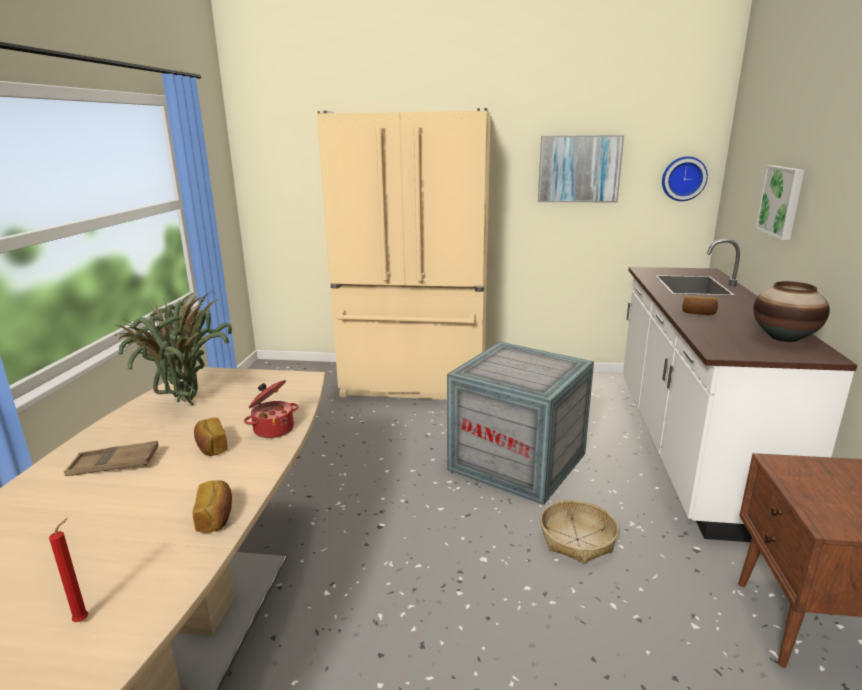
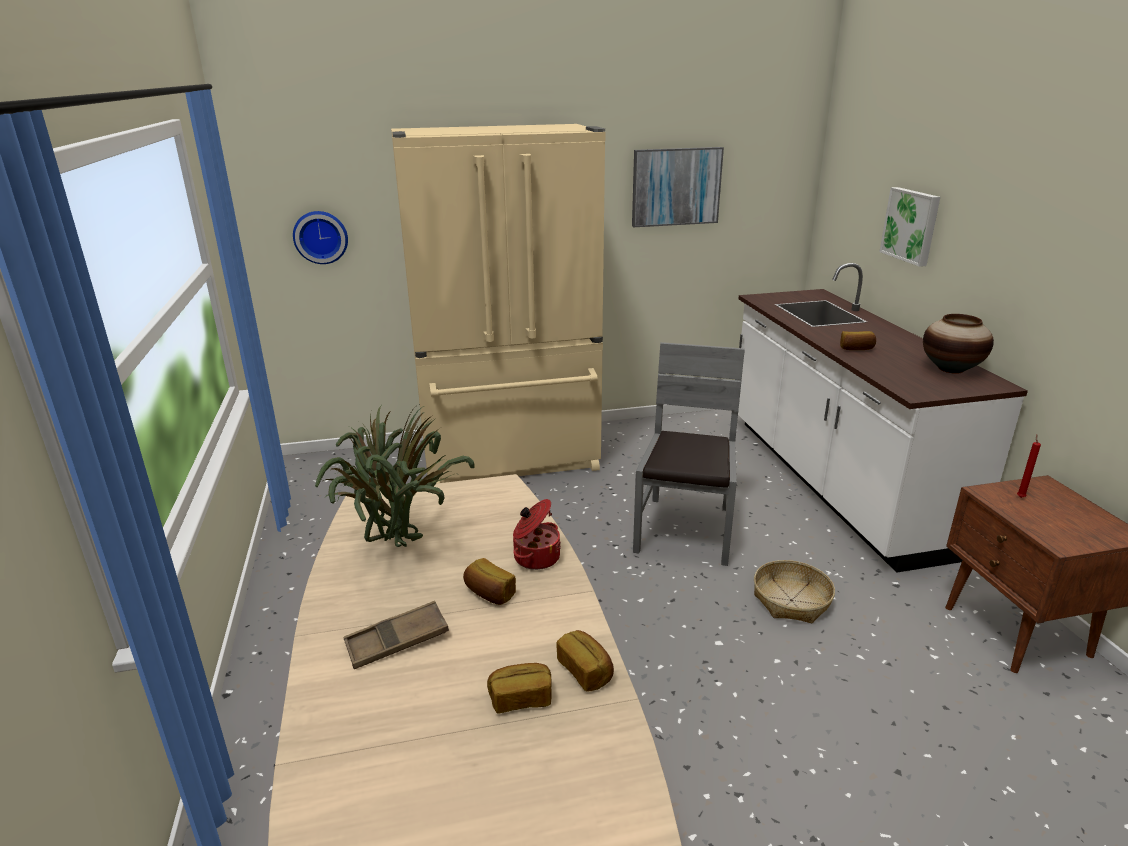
camera: 20 degrees left, 5 degrees up
red candle [49,518,88,622] -> red candle moved to [1017,435,1041,498]
crate [447,342,594,505] -> grey chair [633,342,745,566]
wall clock [662,156,708,201] -> wall clock moved to [293,211,348,264]
none -> bread [487,663,552,714]

